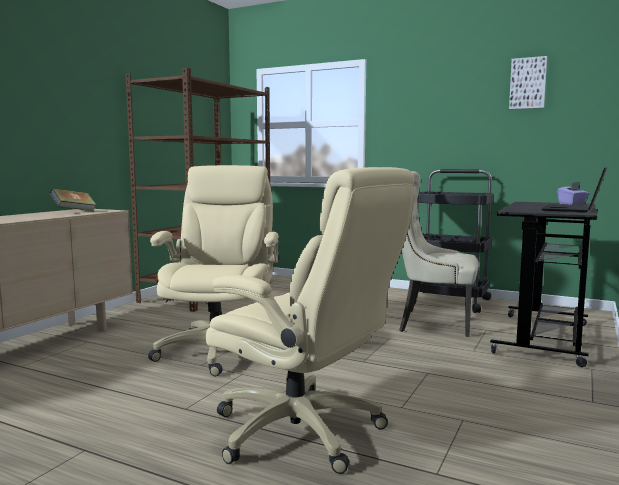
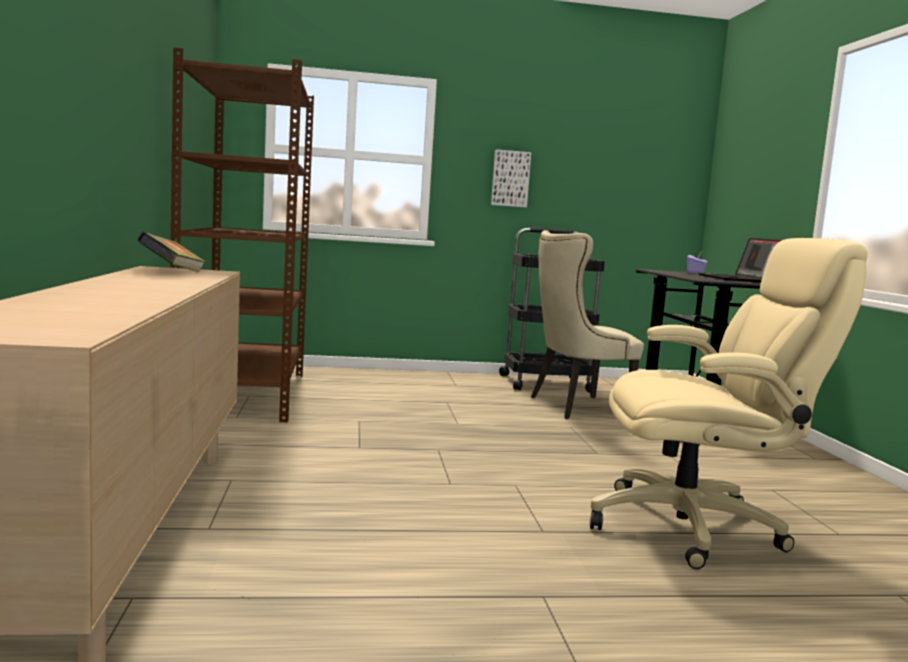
camera: 35 degrees left, 0 degrees up
beige office chair [148,165,279,377] -> none
picture [509,56,547,110] -> picture moved to [491,149,531,207]

